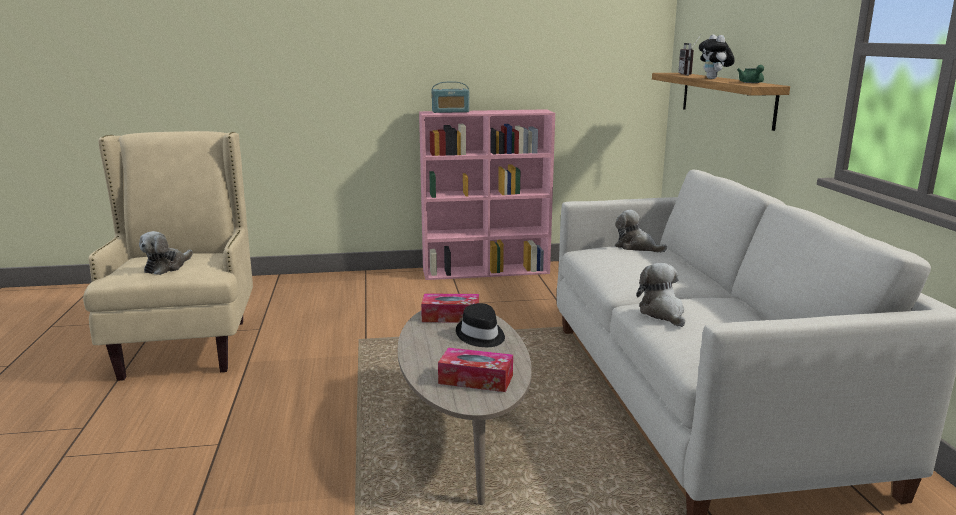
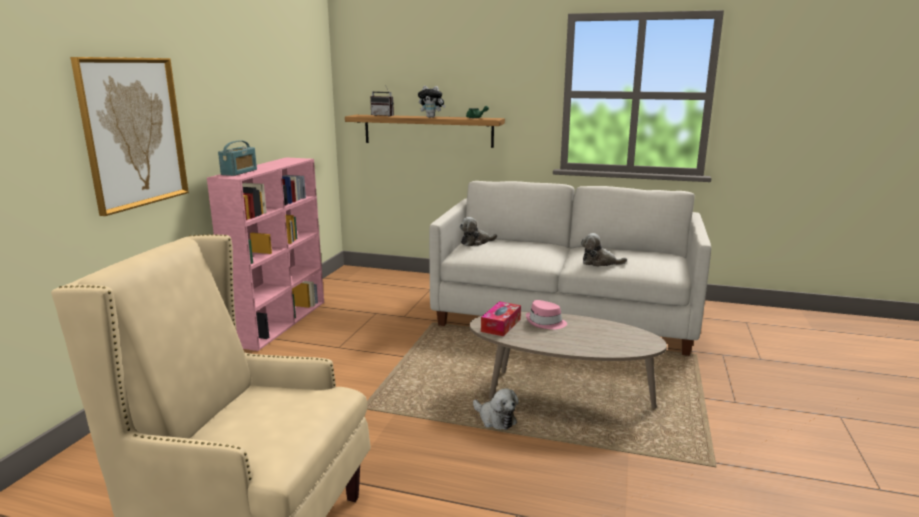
camera: 65 degrees left, 0 degrees up
plush toy [139,231,193,275] -> plush toy moved to [473,388,519,430]
tissue box [438,348,513,392] -> none
black hat [456,303,505,347] -> pink hat [526,300,567,329]
none -> picture [70,57,189,216]

